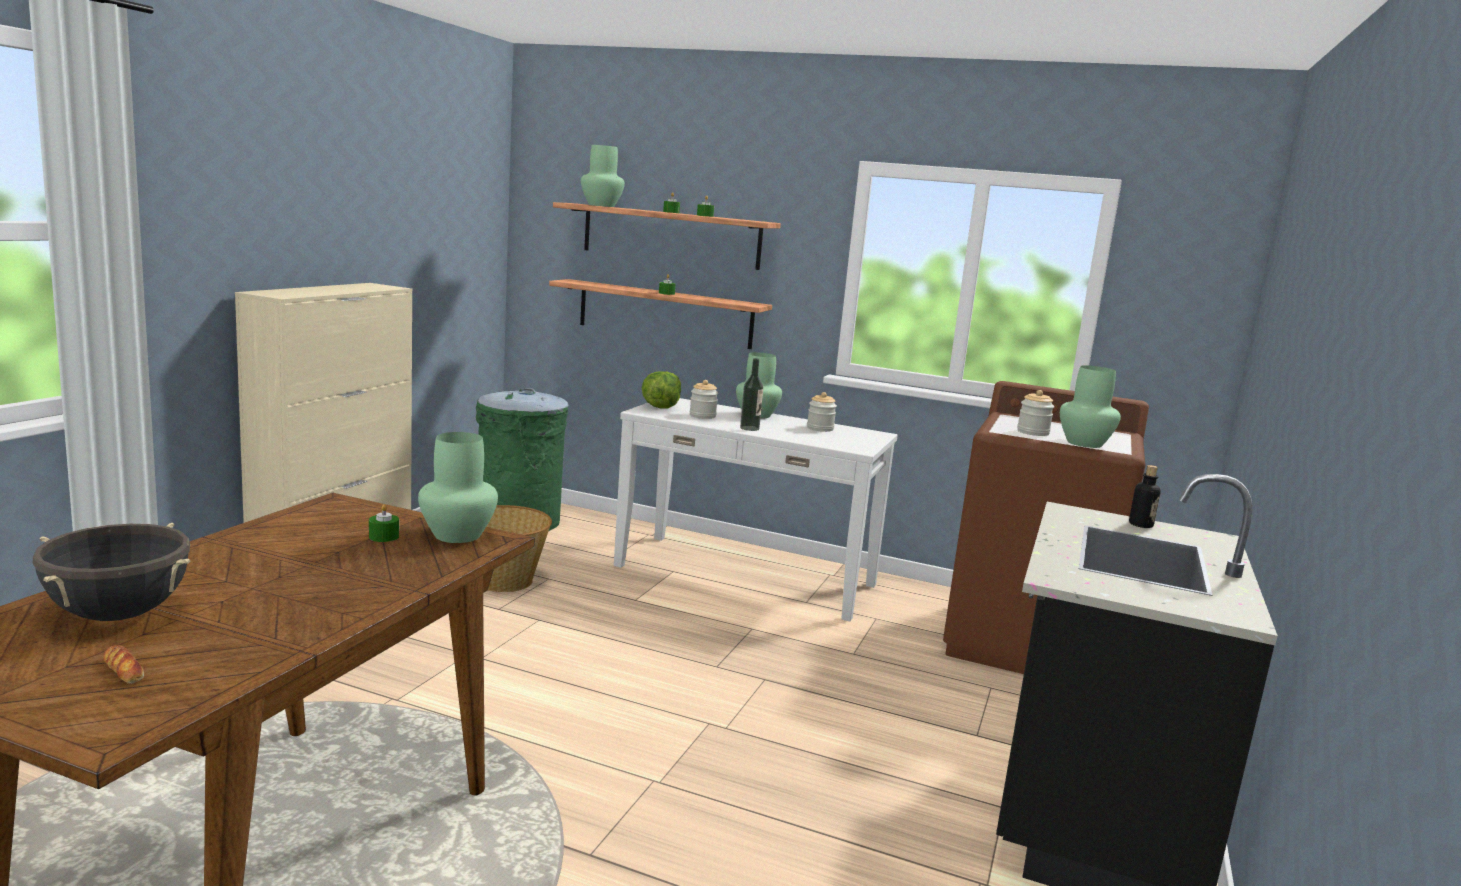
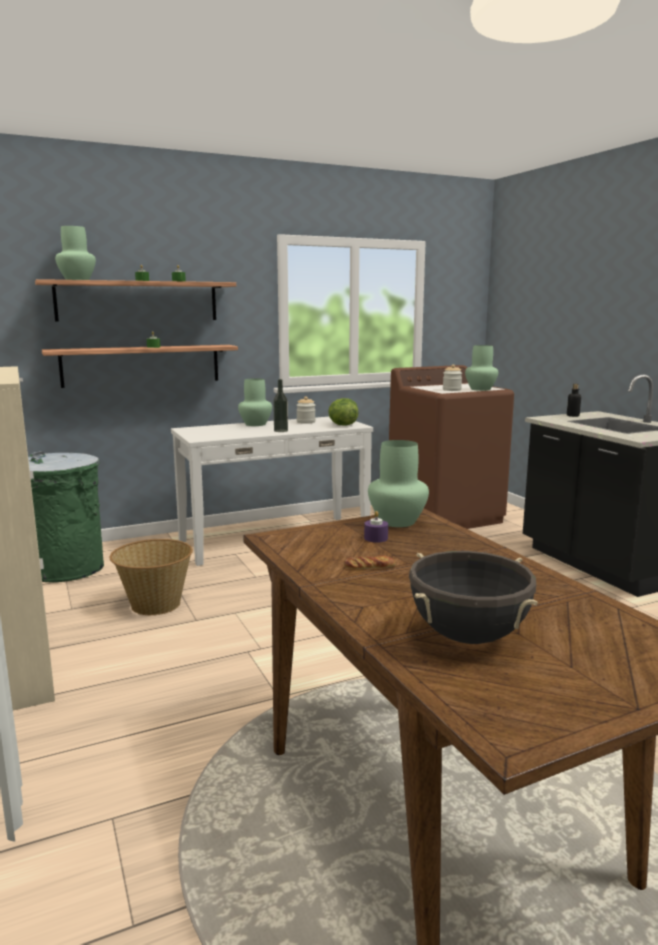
camera: 45 degrees left, 0 degrees up
bread [103,645,144,684] -> bread moved to [344,555,395,569]
green candle [369,504,399,542] -> purple candle [364,511,388,543]
lettuce [642,371,681,409] -> lettuce moved to [328,398,359,426]
jar [690,380,718,419] -> none

